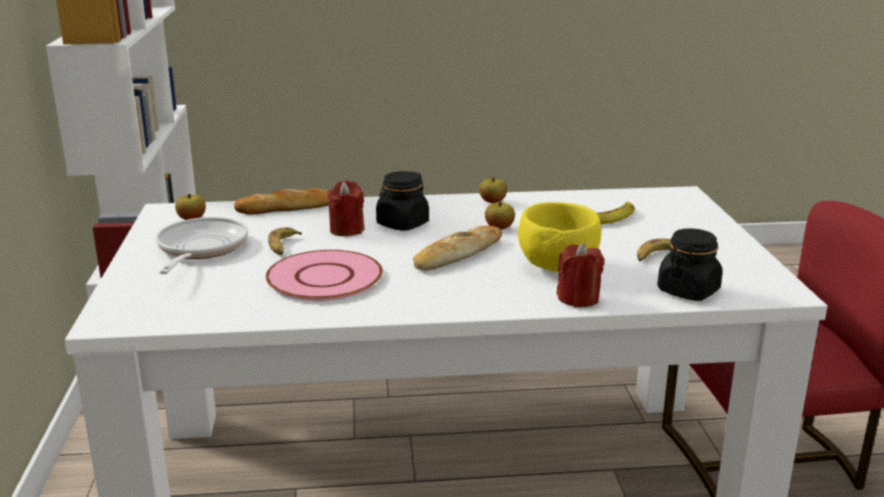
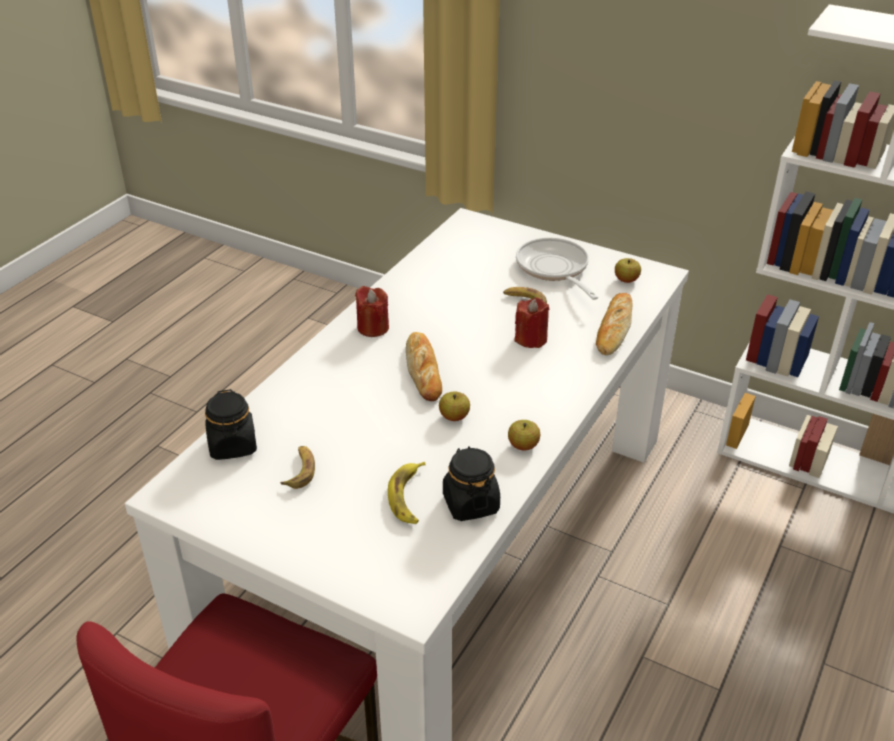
camera: 125 degrees right, 15 degrees up
frying pan [156,217,248,274] -> frying pan turned 150 degrees counterclockwise [516,238,599,300]
pink plate [266,250,383,301] -> none
black jar [376,171,429,231] -> black jar moved to [443,446,500,521]
yellow bowl [518,202,601,272] -> none
red candle [557,243,605,307] -> red candle moved to [355,286,389,337]

